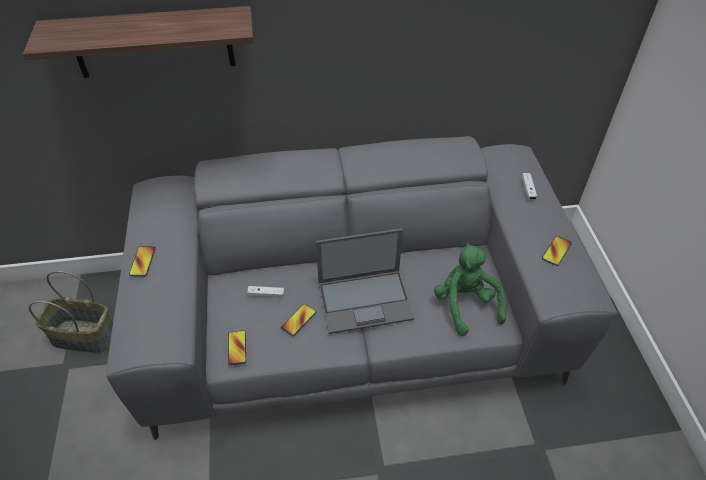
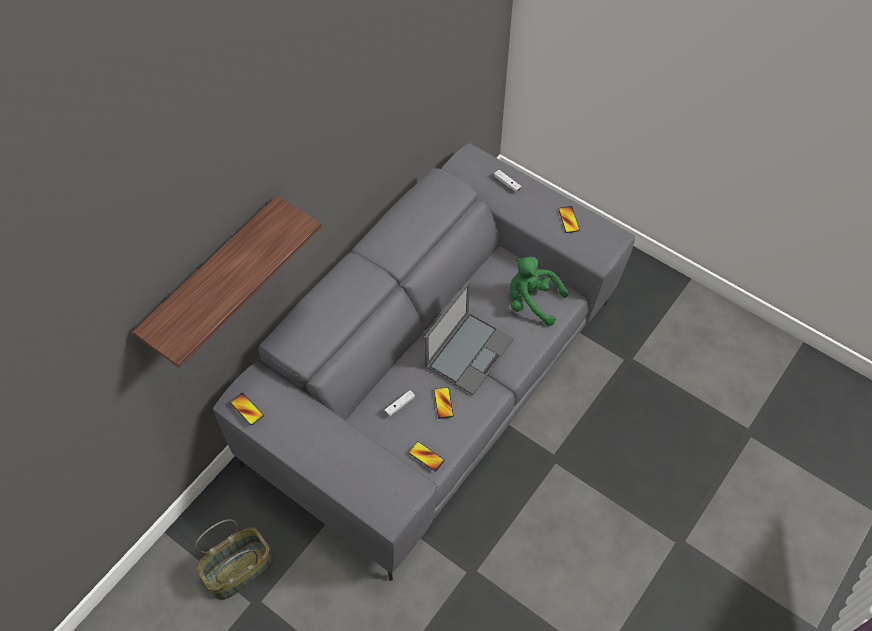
camera: 45 degrees left, 10 degrees up
phone [129,246,156,276] -> phone moved to [230,393,264,425]

